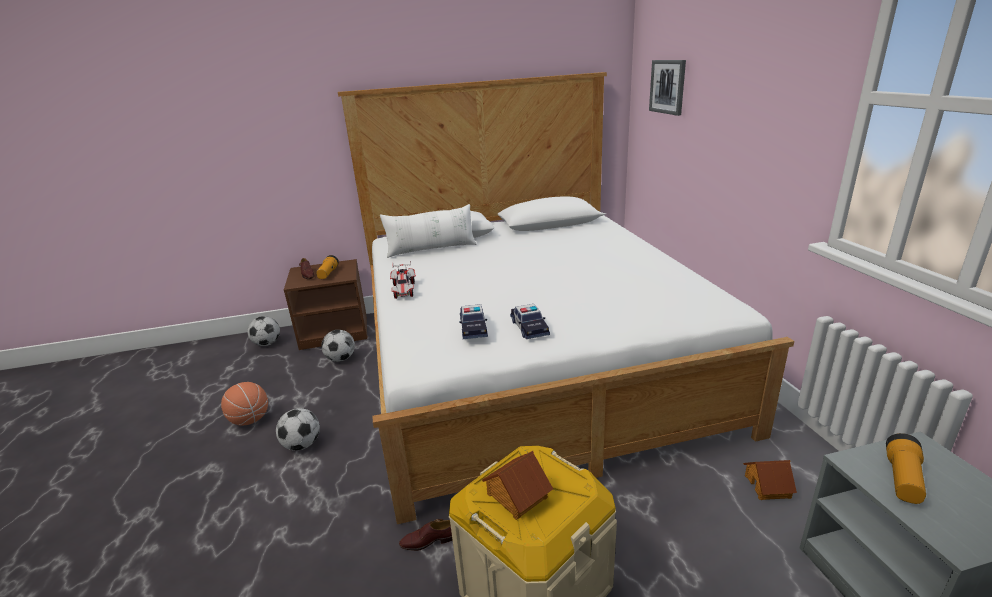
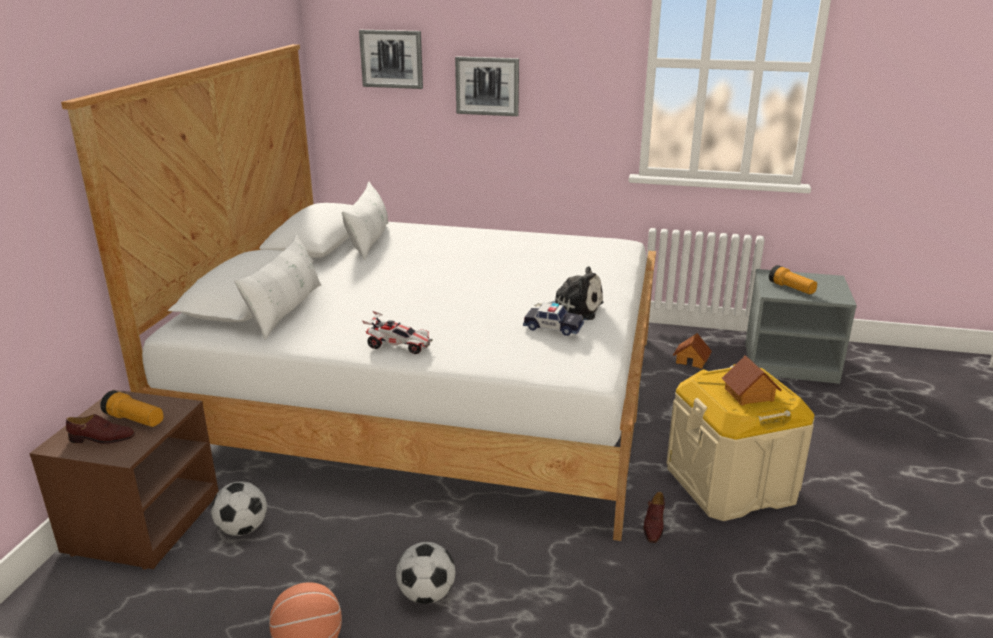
camera: 65 degrees left, 0 degrees up
football [247,316,280,346] -> none
toy car [510,304,550,339] -> plush toy [534,266,603,320]
none -> white pillow [342,182,388,260]
none -> picture [455,57,519,116]

